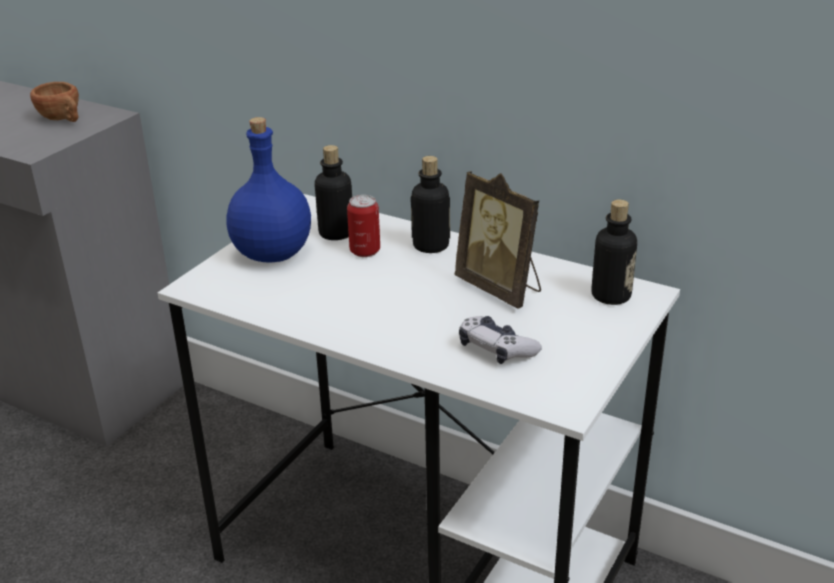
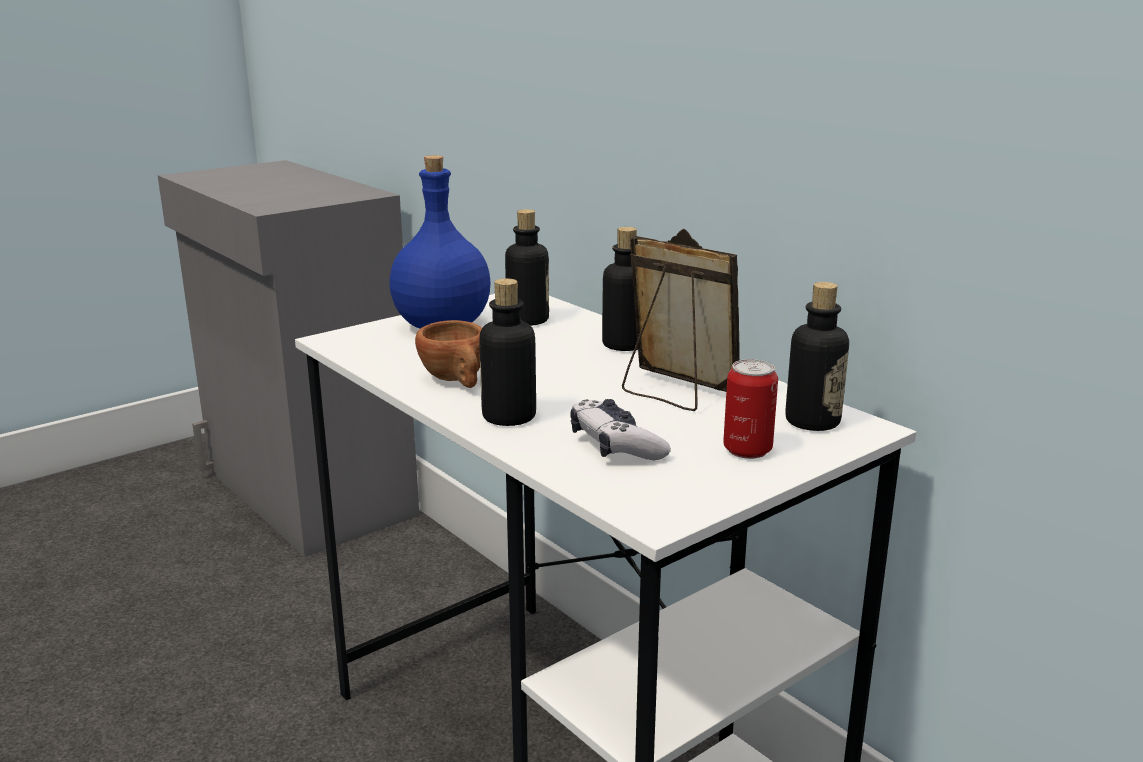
camera: 20 degrees right, 10 degrees down
brown cup [30,82,79,122] -> brown cup moved to [415,320,482,388]
can [347,195,380,257] -> can moved to [723,359,778,459]
picture frame [454,171,541,309] -> picture frame turned 150 degrees clockwise [622,228,740,411]
none -> bottle [479,278,536,426]

